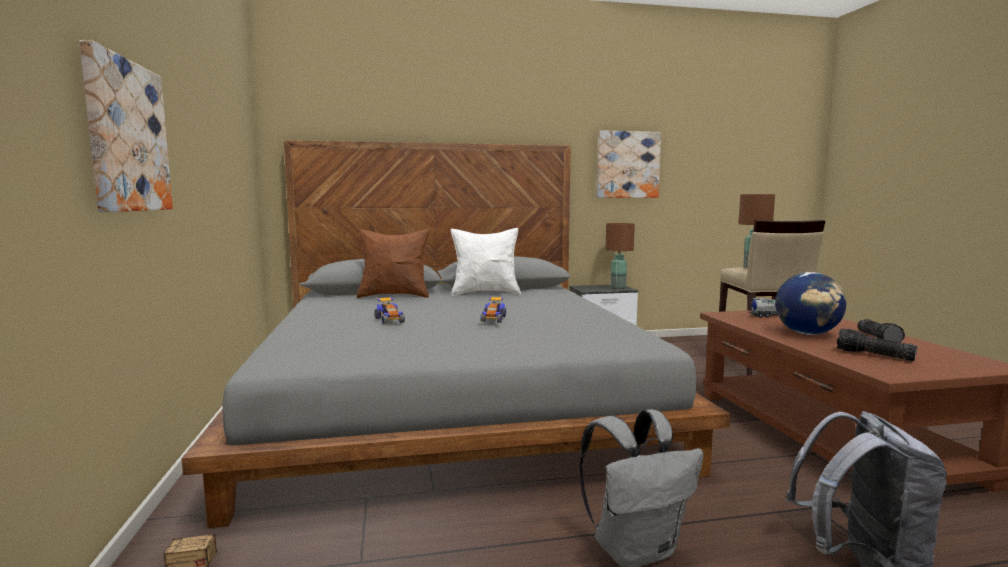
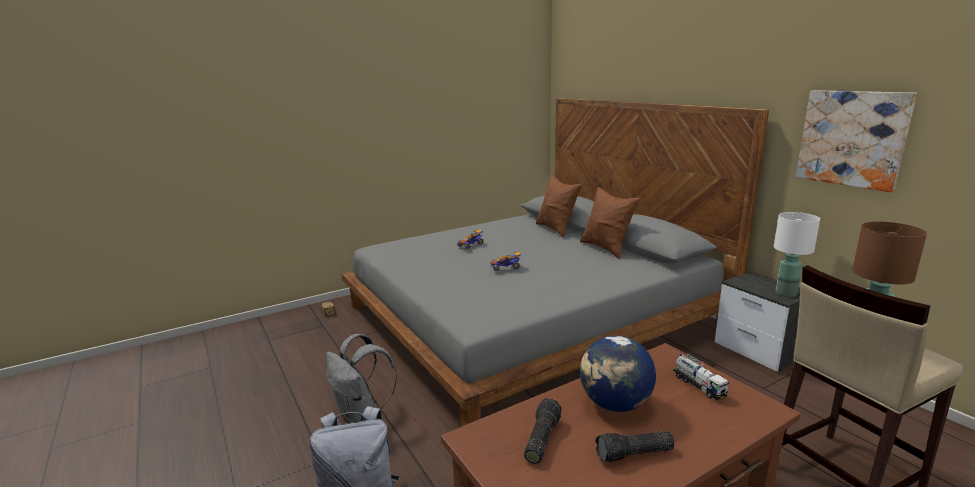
camera: 70 degrees right, 10 degrees up
picture [79,40,173,212] -> none
white pillow [451,228,521,295] -> brown pillow [580,187,640,259]
brown table lamp [605,223,635,289] -> white table lamp [774,212,820,297]

